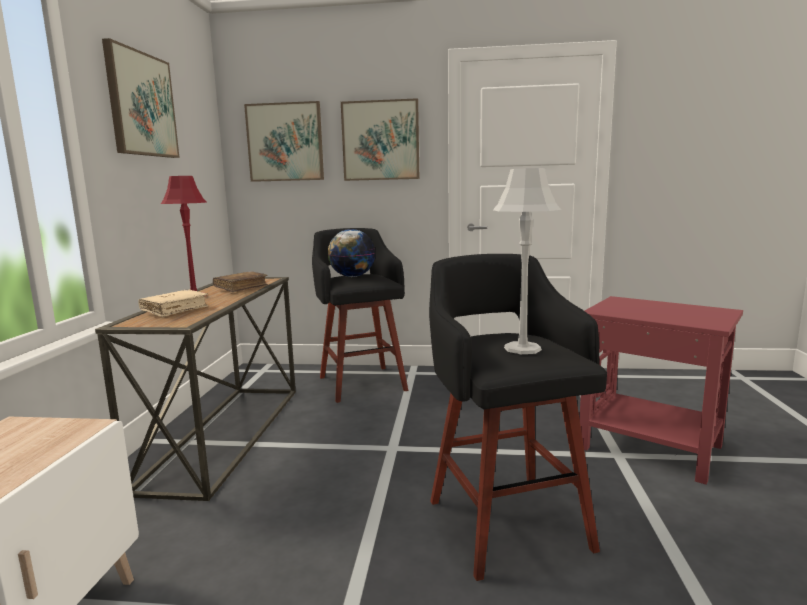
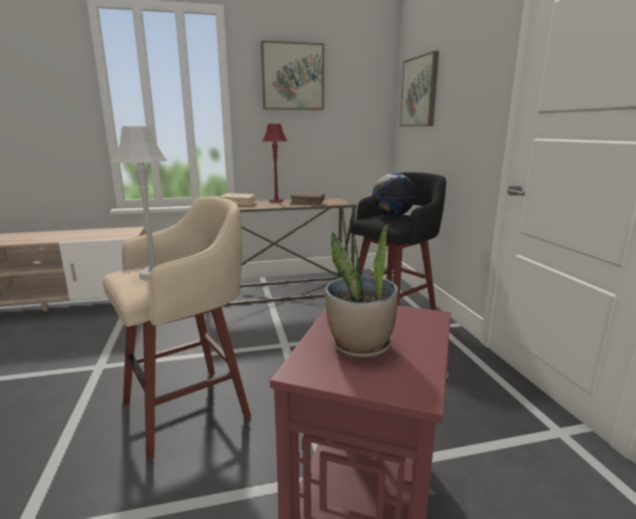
camera: 70 degrees right, 5 degrees up
picture [341,98,419,181] -> none
black stool [429,254,607,581] -> beige stool [102,196,251,460]
none -> potted plant [325,224,398,358]

